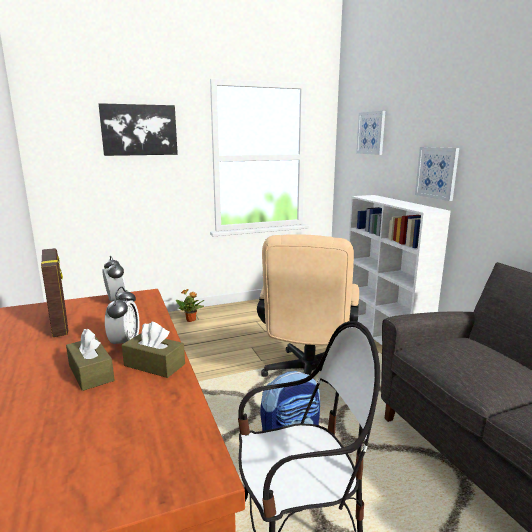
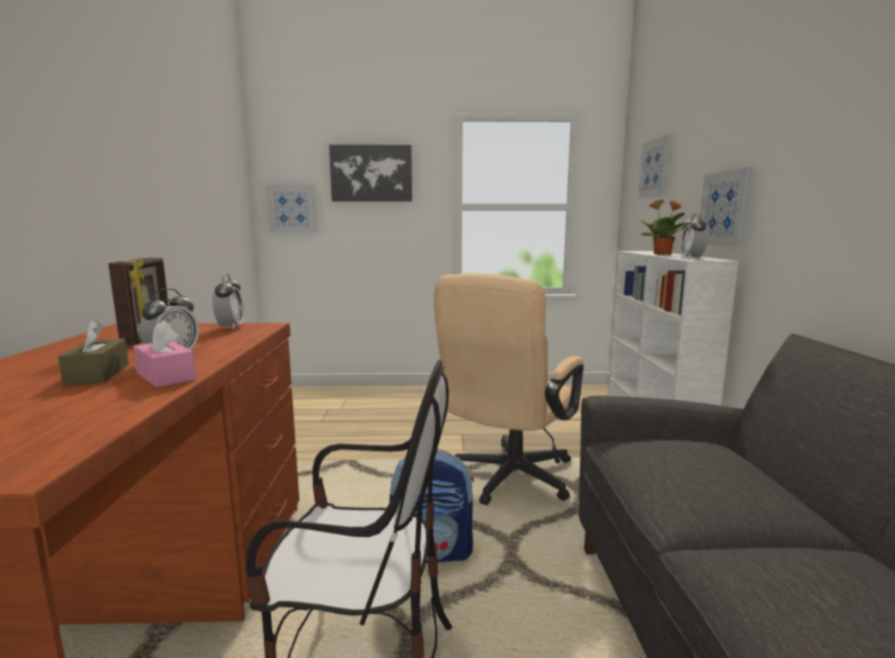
camera: 20 degrees right, 5 degrees down
brown tissue box [122,321,185,378] -> pink tissue box [133,320,196,388]
potted plant [176,289,204,322] -> potted plant moved to [640,200,685,255]
none -> picture [266,185,317,233]
none -> alarm clock [680,213,708,259]

